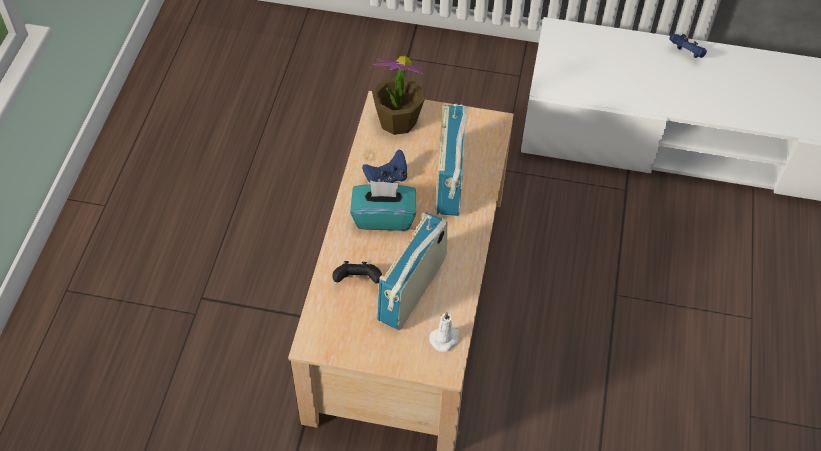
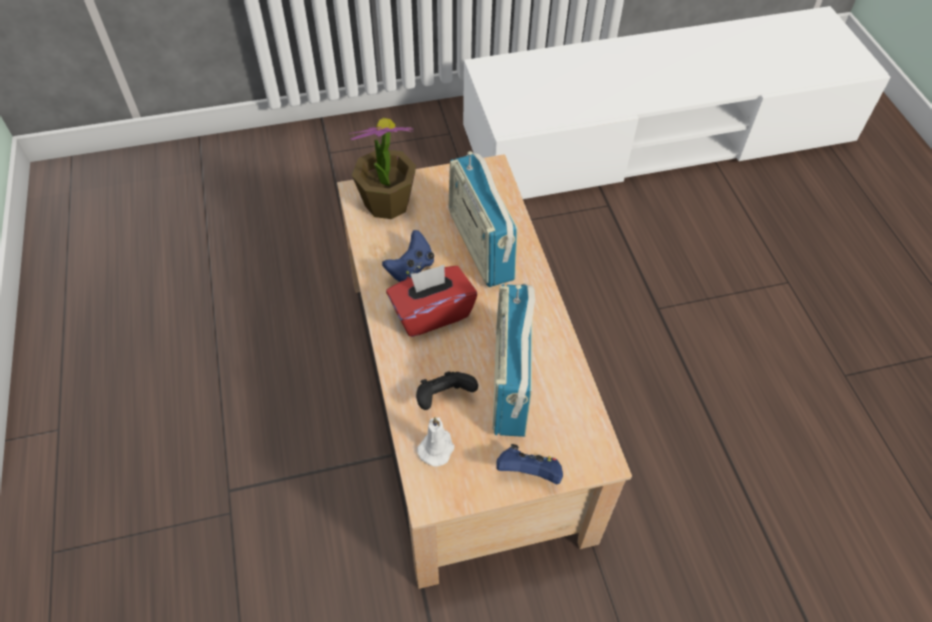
camera: 25 degrees left, 0 degrees up
turquoise tissue box [350,180,416,231] -> red tissue box [386,265,477,337]
white candle [429,312,460,352] -> white candle moved to [417,417,455,467]
blue game controller [669,34,707,58] -> blue game controller moved to [496,444,563,484]

